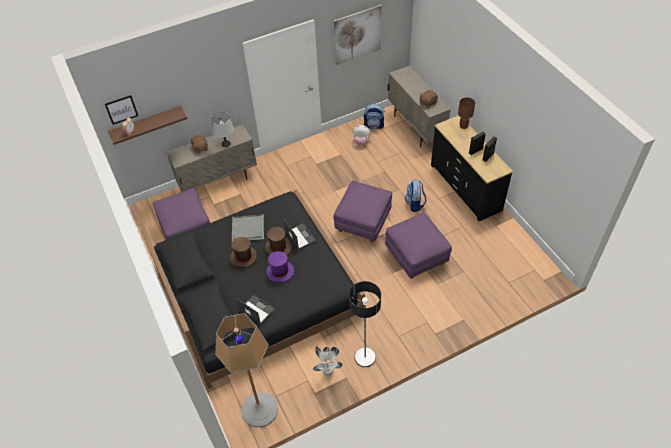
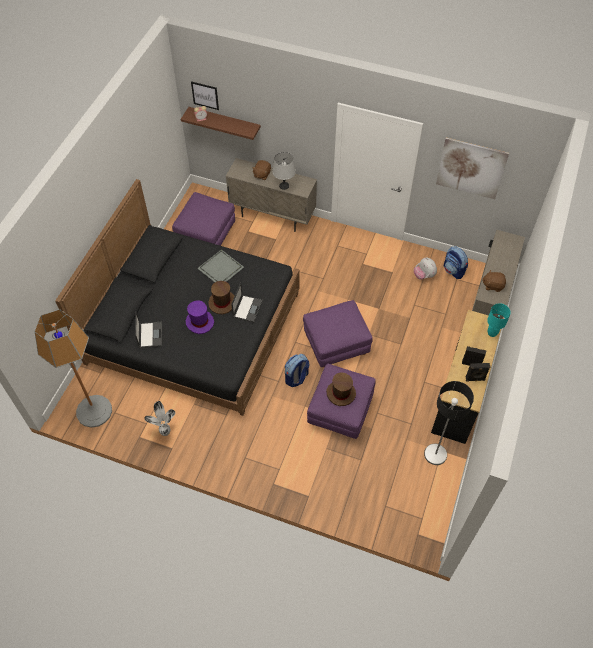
camera: 45 degrees right, 5 degrees up
brown hat [230,237,257,268] -> brown hat moved to [326,373,356,406]
floor lamp [349,281,381,367] -> floor lamp moved to [424,381,474,465]
backpack [405,179,426,212] -> backpack moved to [285,354,309,387]
brown table lamp [458,97,475,129] -> turquoise table lamp [487,303,511,337]

